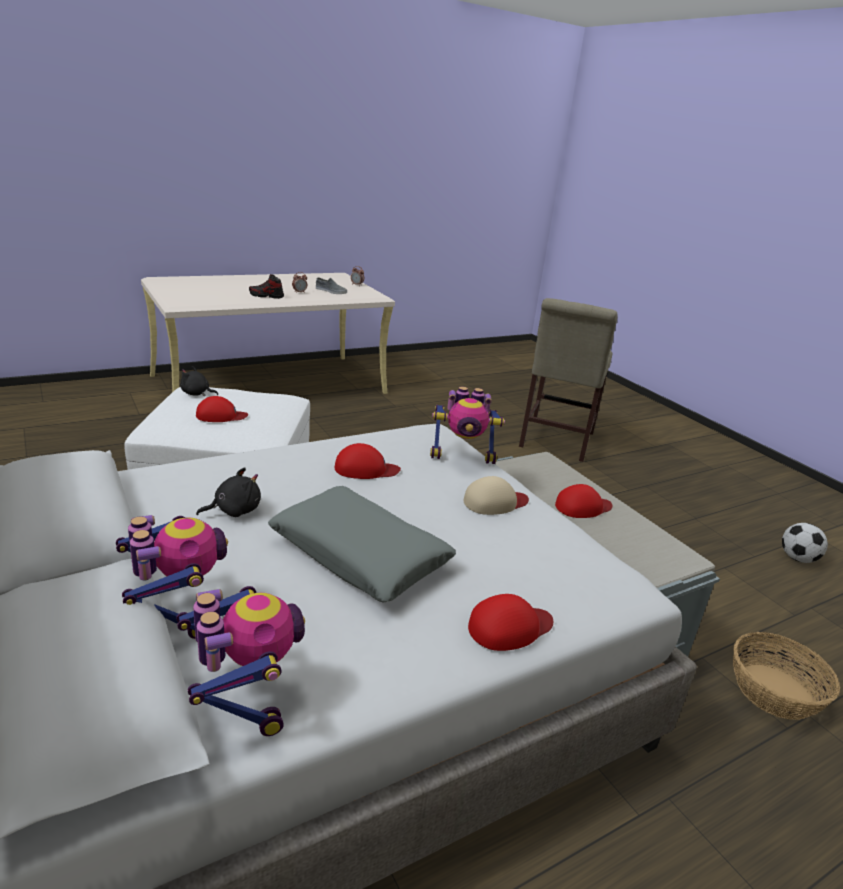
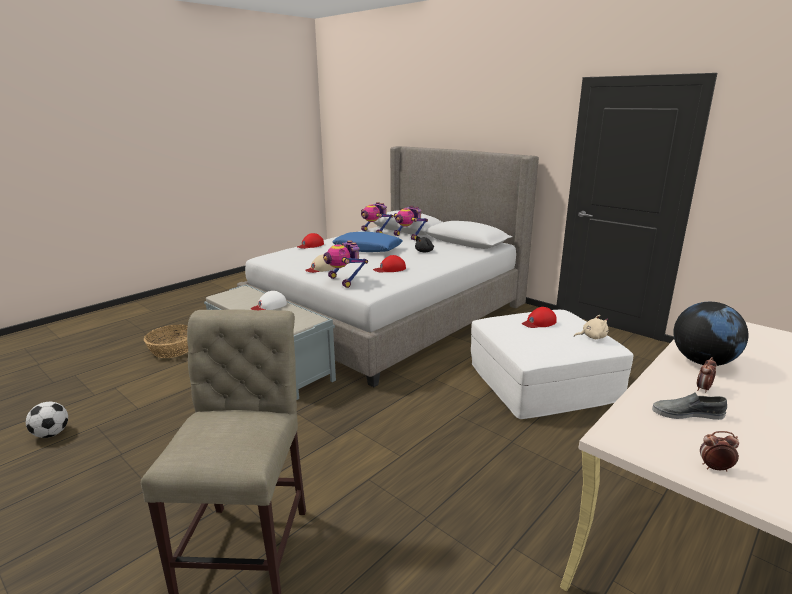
camera: 165 degrees right, 5 degrees down
black plush toy [180,366,218,396] -> beige plush toy [574,315,609,339]
shoe [249,274,284,299] -> globe [673,302,749,366]
grey pillow [268,486,456,603] -> blue pillow [332,232,402,252]
toy robot [430,386,505,464] -> toy robot turned 105 degrees counterclockwise [323,240,368,288]
red cap [555,484,612,518] -> white cap [251,291,287,310]

